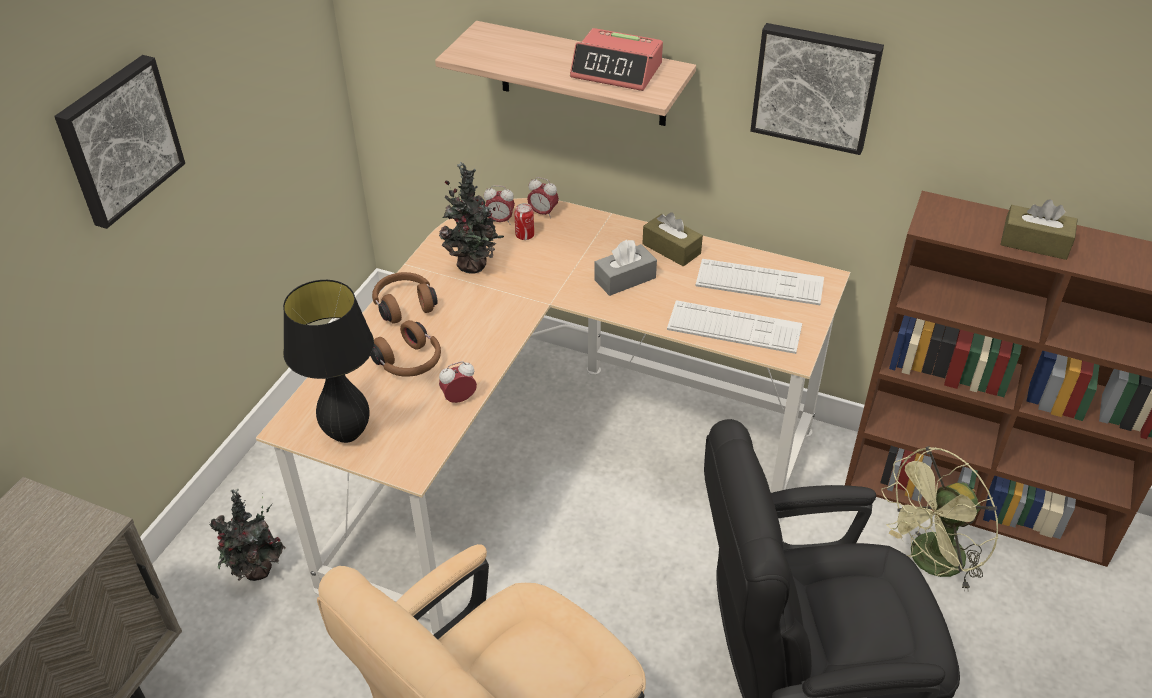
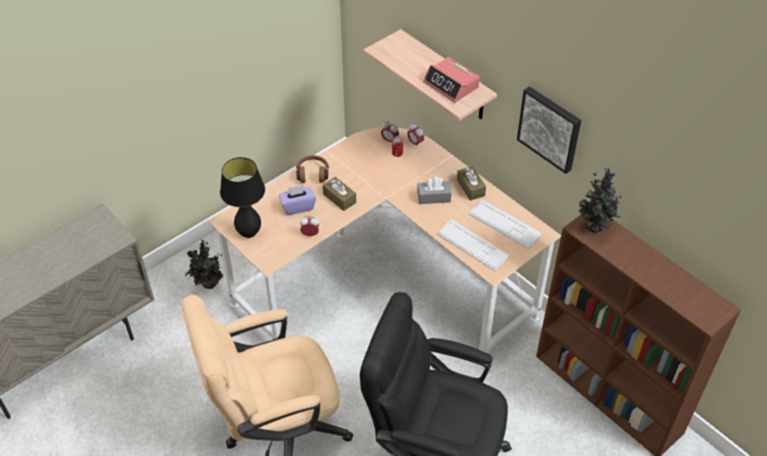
camera: 25 degrees right, 5 degrees up
picture [54,55,185,229] -> none
brown headphones [370,320,441,377] -> purple tissue box [279,185,316,215]
potted plant [439,162,504,274] -> potted plant moved to [579,166,622,233]
green fan [881,446,998,591] -> none
brown tissue box [1000,199,1078,260] -> brown tissue box moved to [323,177,356,211]

